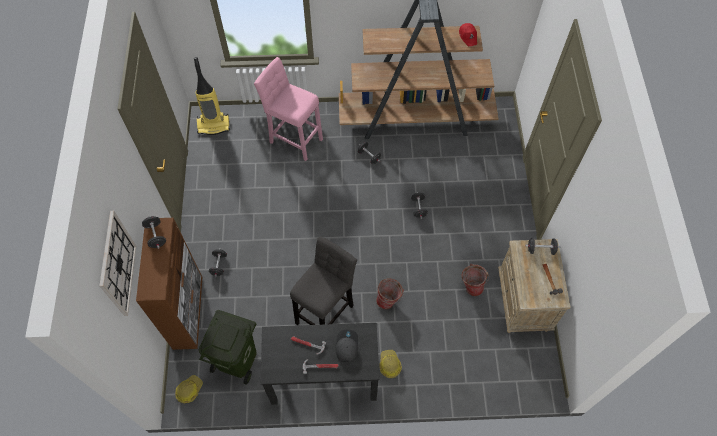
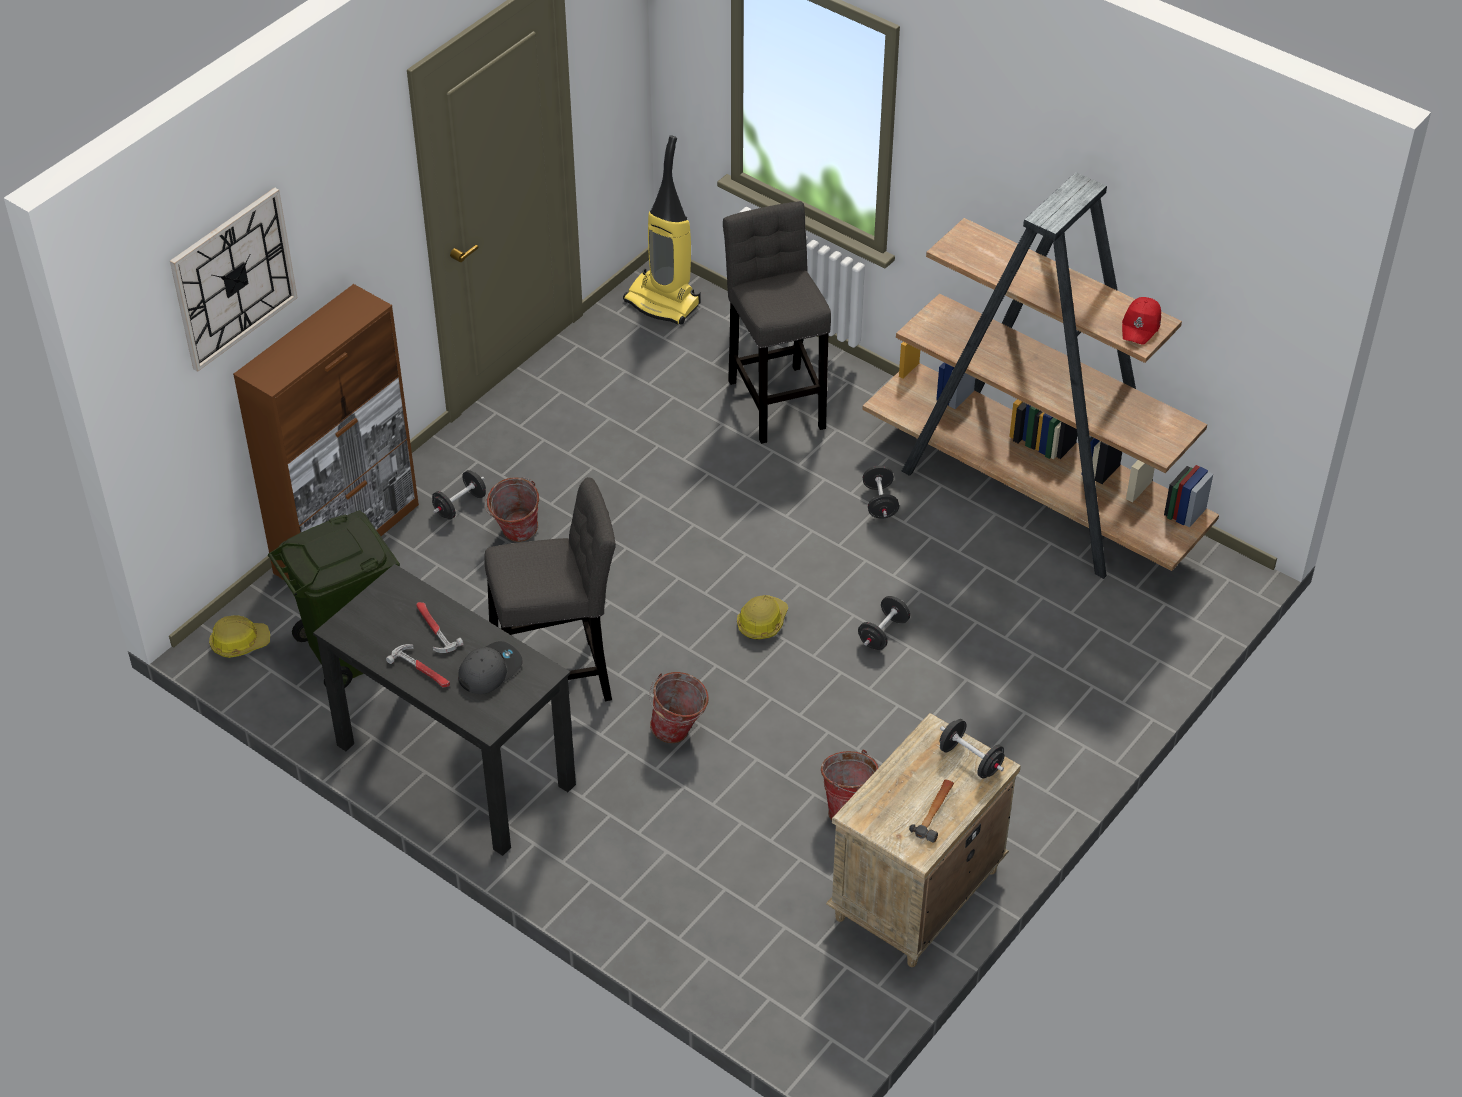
camera: 40 degrees right, 15 degrees down
black dumbbell [142,216,166,249] -> none
pink stool [254,57,323,161] -> grey stool [723,201,831,444]
hard hat [380,350,402,378] -> hard hat moved to [737,595,788,640]
none -> bucket [485,477,539,542]

